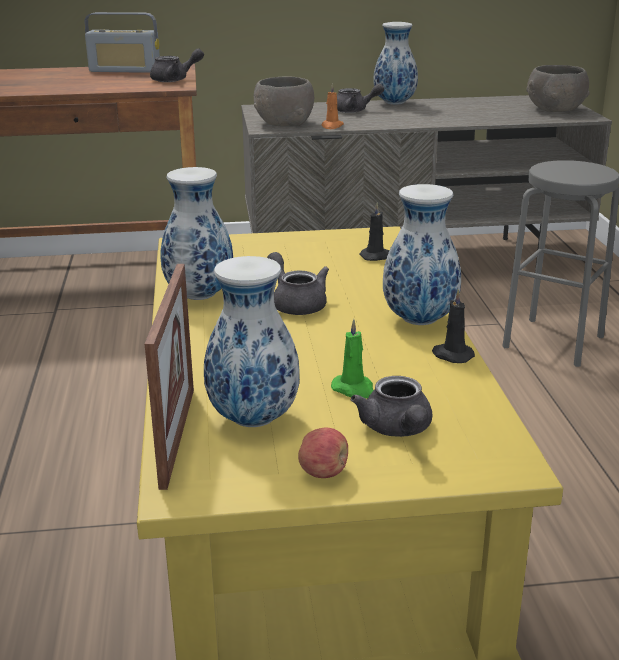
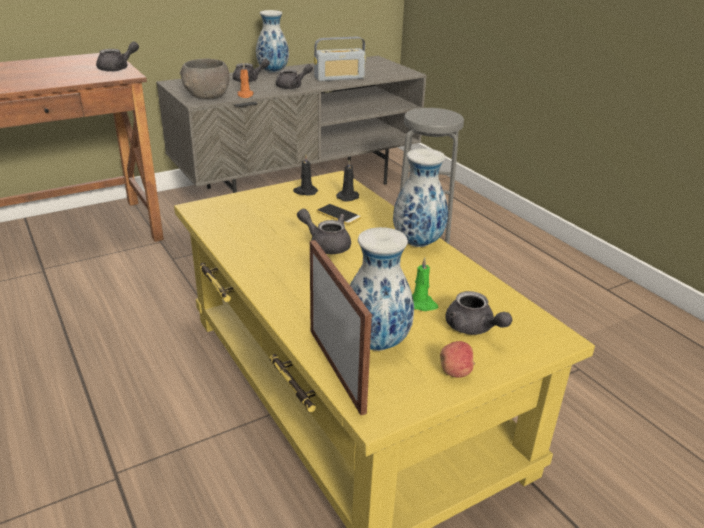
camera: 25 degrees left, 5 degrees up
radio [84,12,160,73] -> radio moved to [314,37,366,81]
vase [161,167,233,300] -> none
black candle [432,289,475,363] -> black candle moved to [293,154,318,196]
grey bowl [526,65,589,112] -> none
none -> grey teapot [276,64,313,89]
none -> phone [316,204,362,225]

